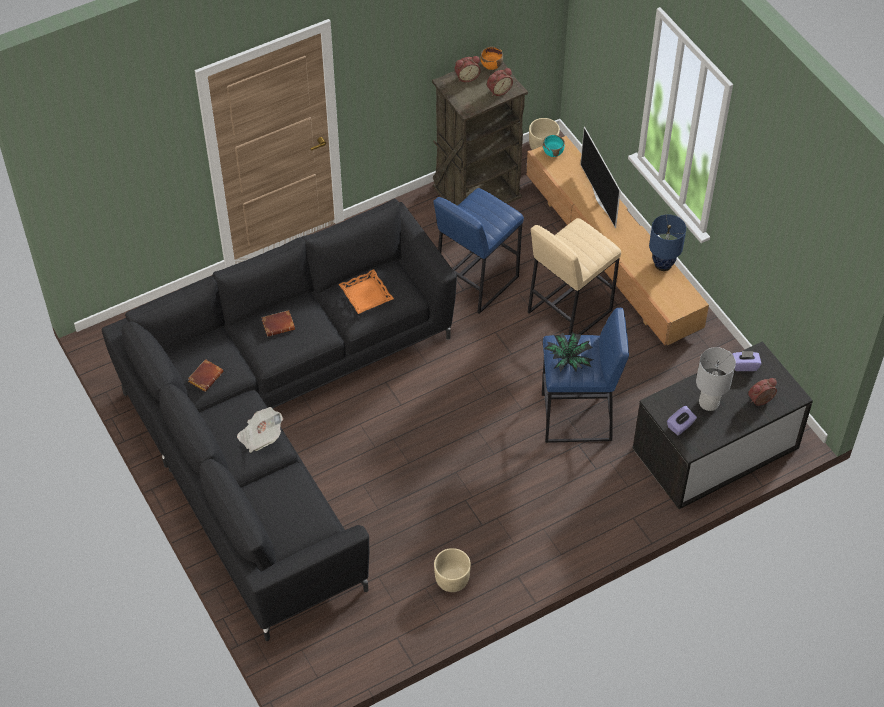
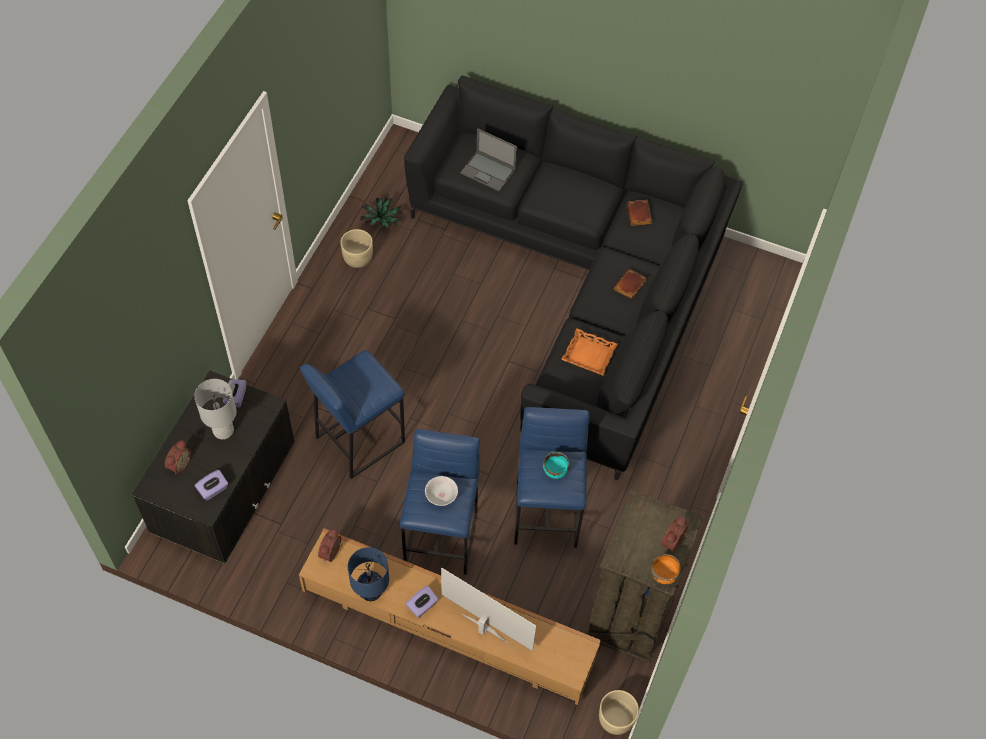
camera: 140 degrees right, 5 degrees up
newspaper [237,407,283,453] -> none
alarm clock [487,68,513,96] -> alarm clock moved to [318,529,342,562]
beige stool [528,218,621,335] -> blue stool [400,429,480,575]
turquoise bowl [543,135,565,157] -> turquoise bowl moved to [543,452,570,479]
potted plant [544,332,593,373] -> potted plant moved to [360,197,402,231]
none -> purple tissue box [406,586,439,618]
none -> white bowl [425,476,458,506]
none -> laptop [460,129,517,191]

